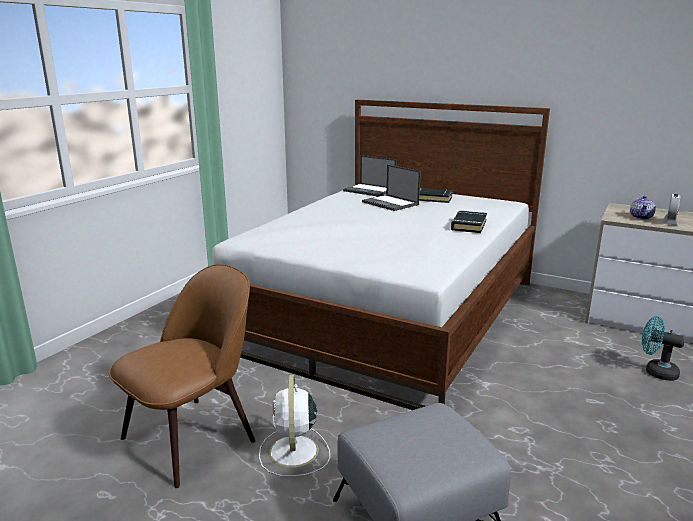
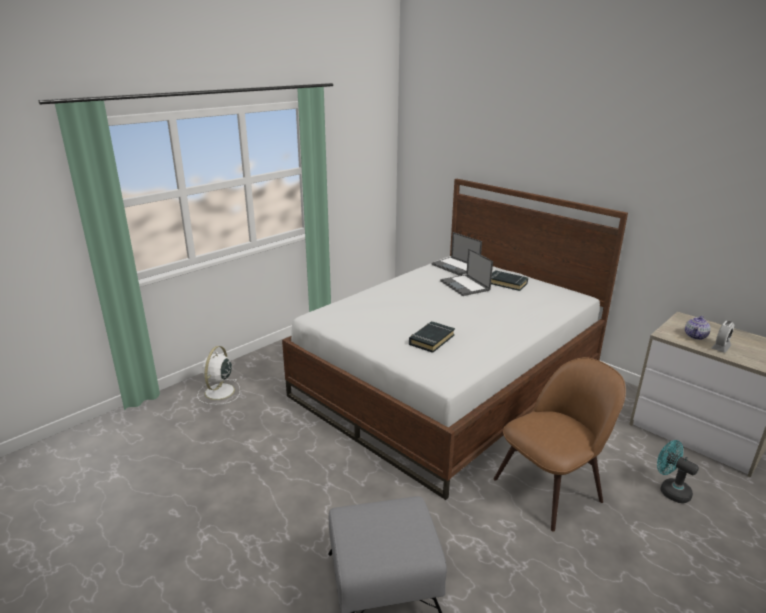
camera: 15 degrees right, 5 degrees up
brown chair [109,264,255,488] -> brown chair moved to [494,357,626,532]
white fan [259,374,330,477] -> white fan moved to [197,346,240,405]
black book [451,211,487,233] -> black book moved to [409,321,455,353]

